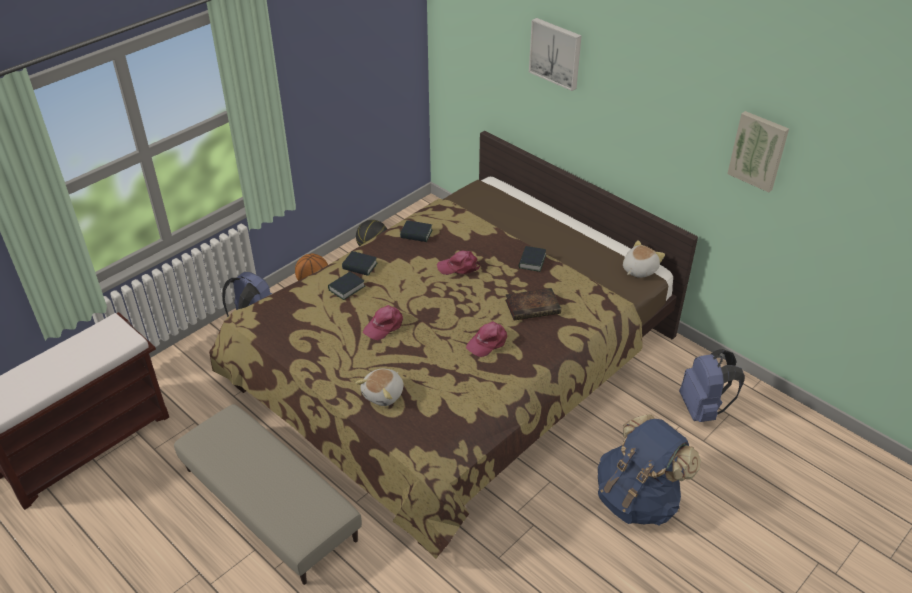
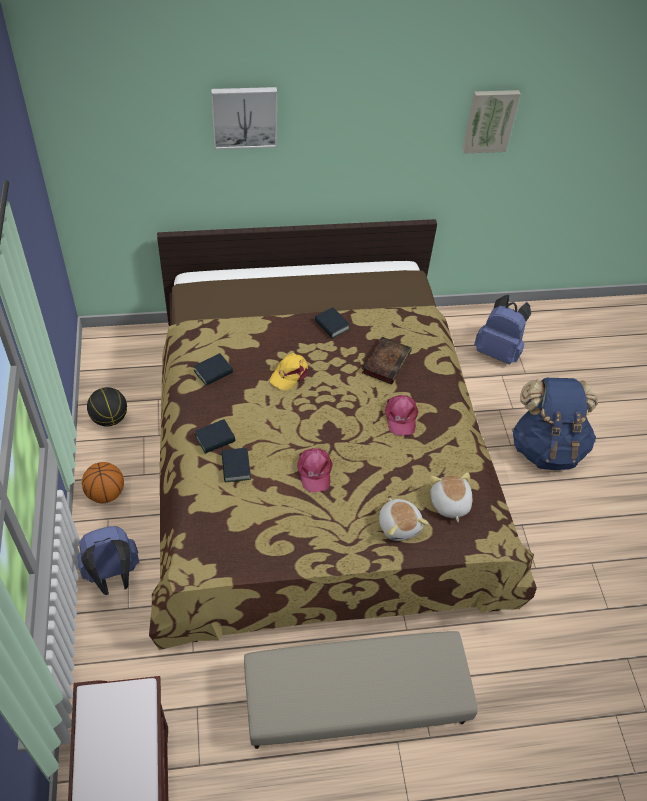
camera: 55 degrees left, 10 degrees up
pink cap [437,251,480,275] -> yellow cap [270,353,309,391]
plush toy [623,240,665,278] -> plush toy moved to [430,472,473,522]

